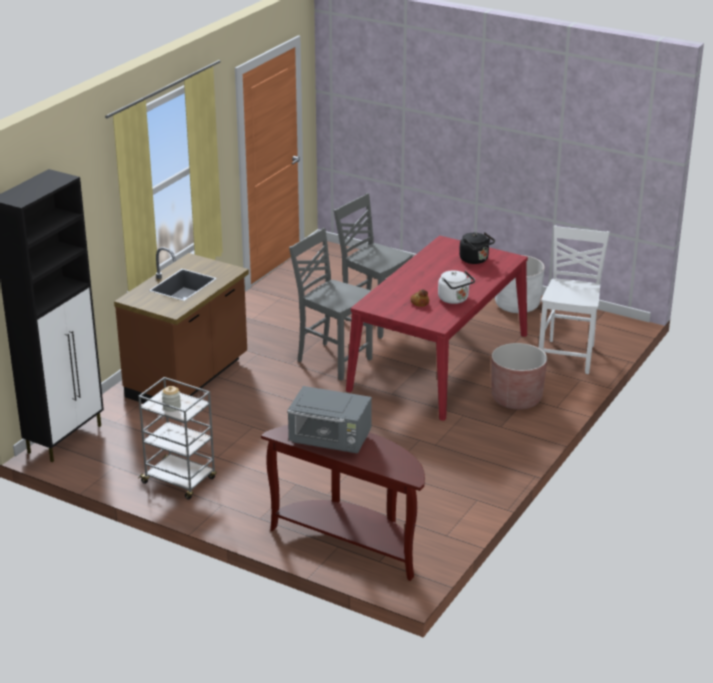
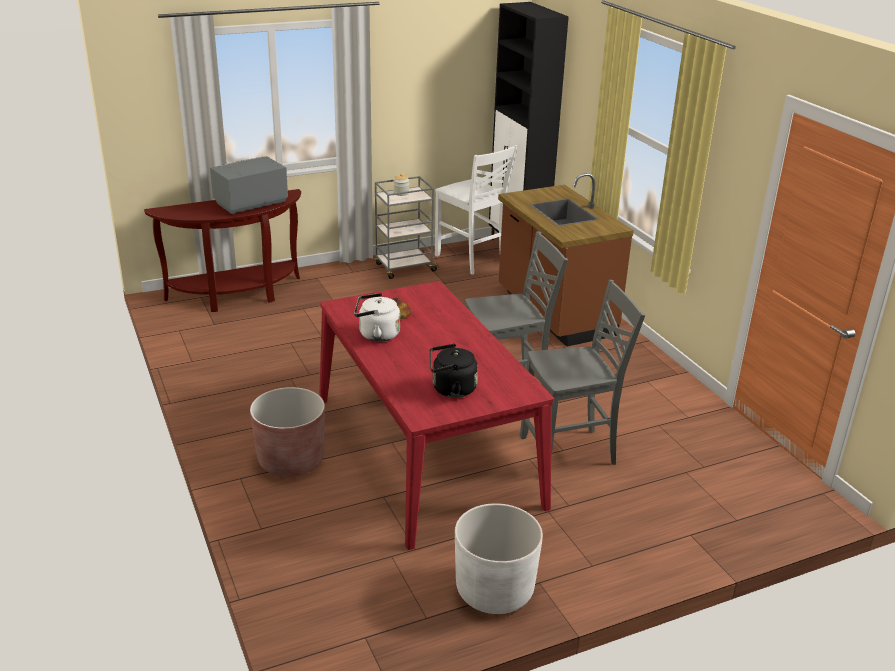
camera: 125 degrees right, 0 degrees up
white chair [539,225,610,374] -> white chair moved to [435,145,518,275]

